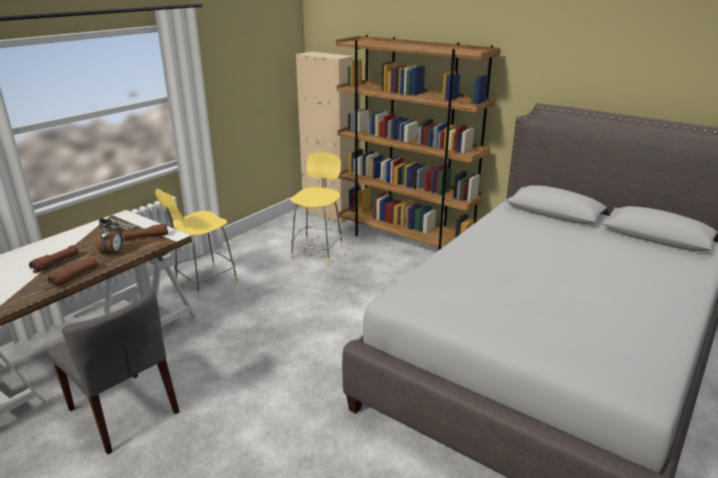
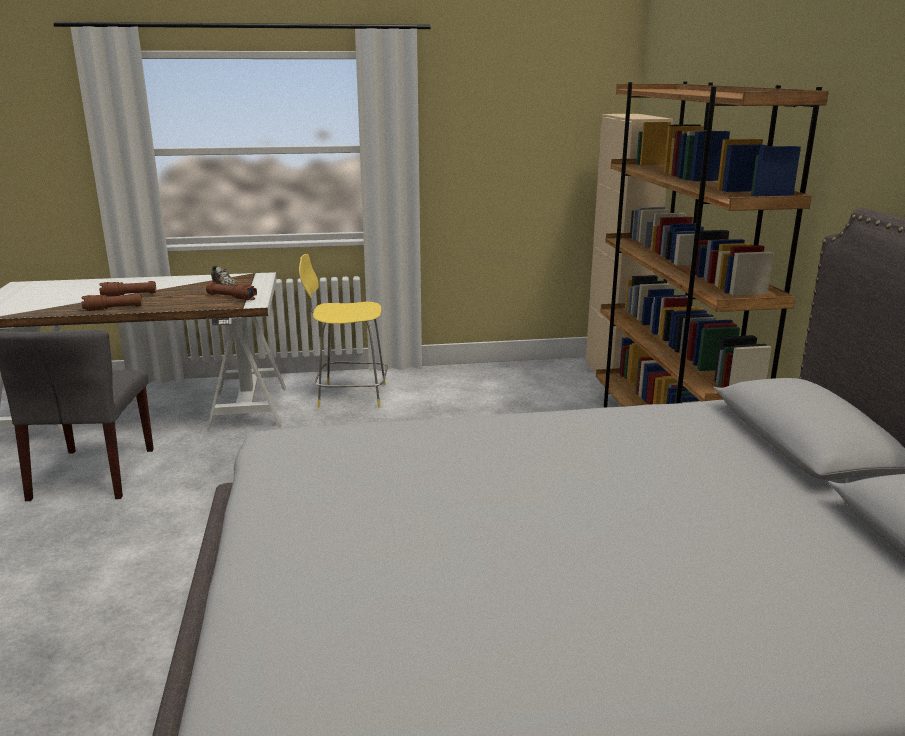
camera: 45 degrees right, 5 degrees down
alarm clock [96,220,123,257] -> none
yellow stool [290,152,343,263] -> none

